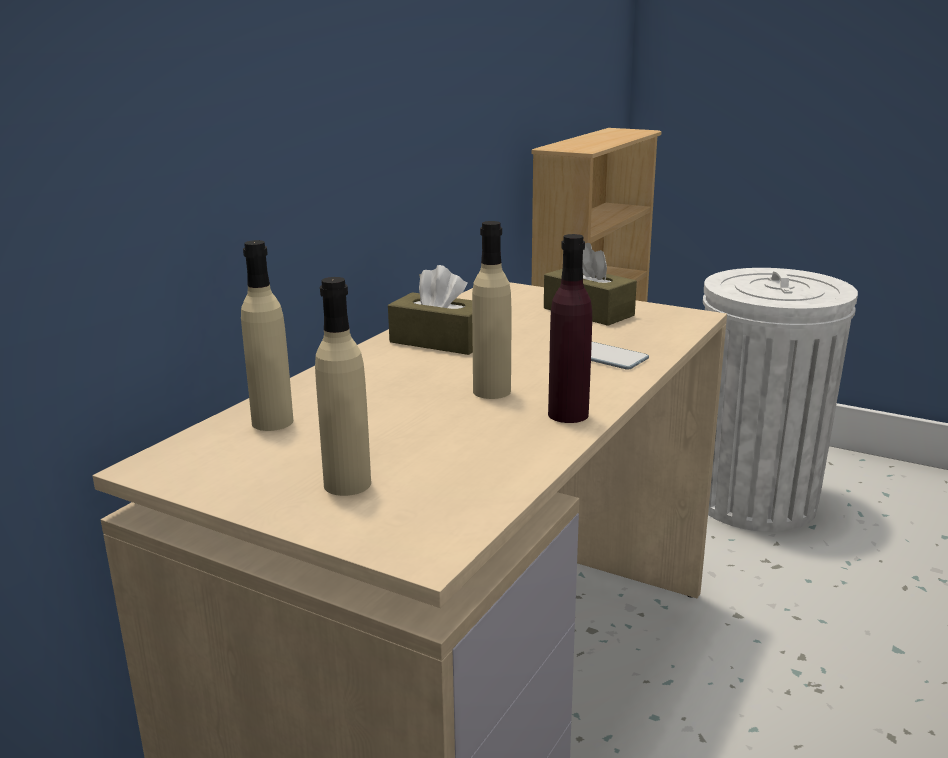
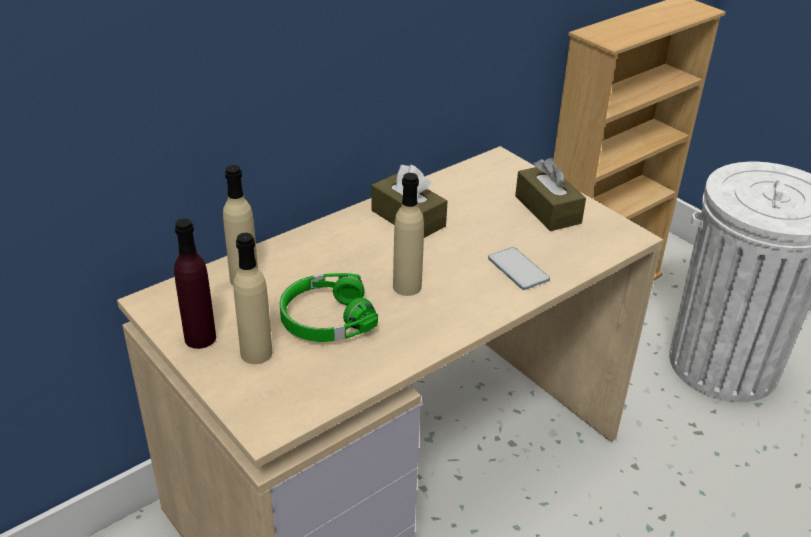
camera: 20 degrees right, 15 degrees up
purple bottle [548,234,592,423] -> purple bottle moved to [174,218,216,349]
none -> green headphones [280,273,378,342]

